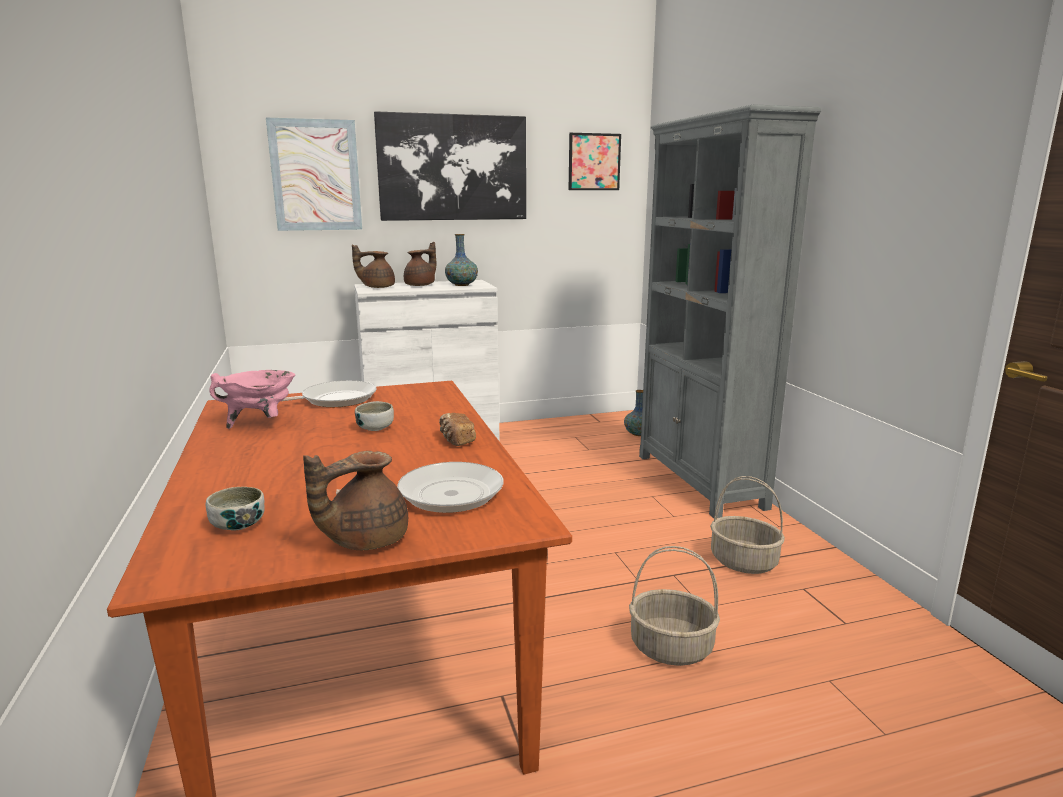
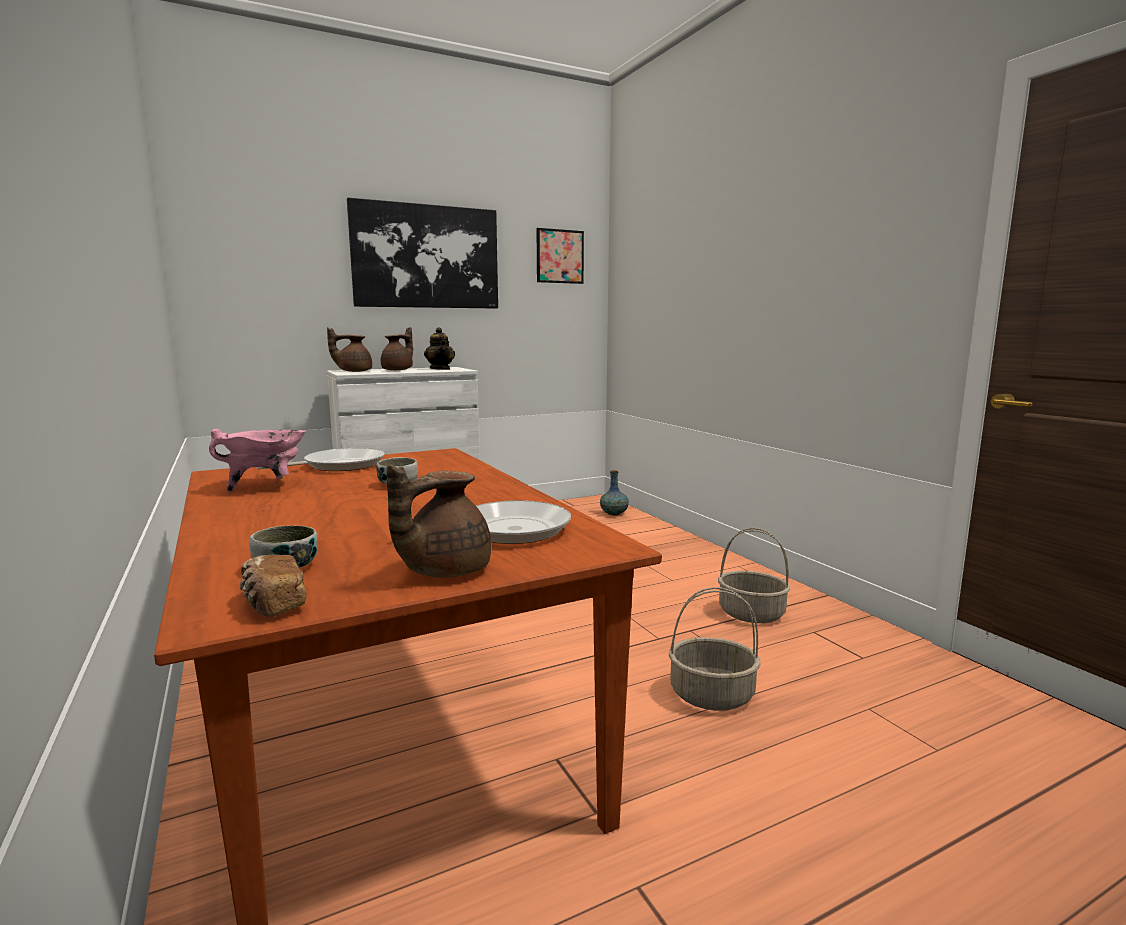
camera: 10 degrees left, 5 degrees down
picture [266,118,362,231] -> none
bread [439,413,476,446] -> bread moved to [240,555,307,617]
vase [445,234,478,286] -> teapot [424,327,455,370]
grey bookcase [639,104,821,518] -> none

